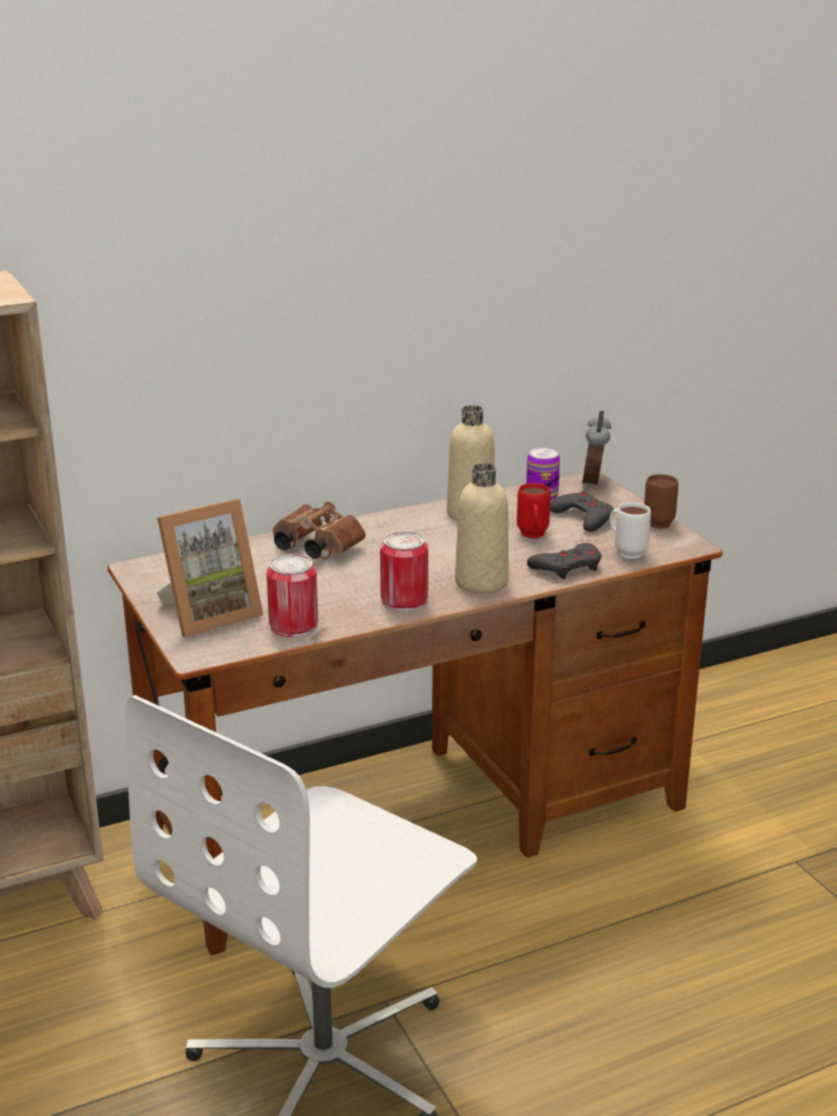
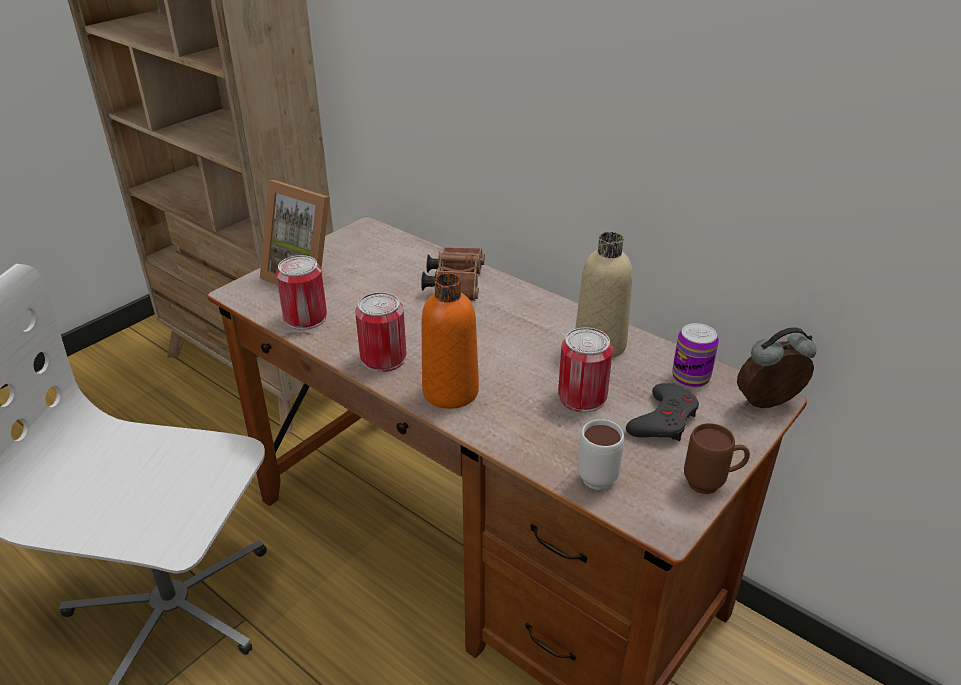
camera: 65 degrees right, 10 degrees up
beige bottle [455,463,509,593] -> orange bottle [422,273,479,409]
red mug [517,483,551,538] -> can [558,327,613,412]
grey game controller [527,543,601,579] -> none

